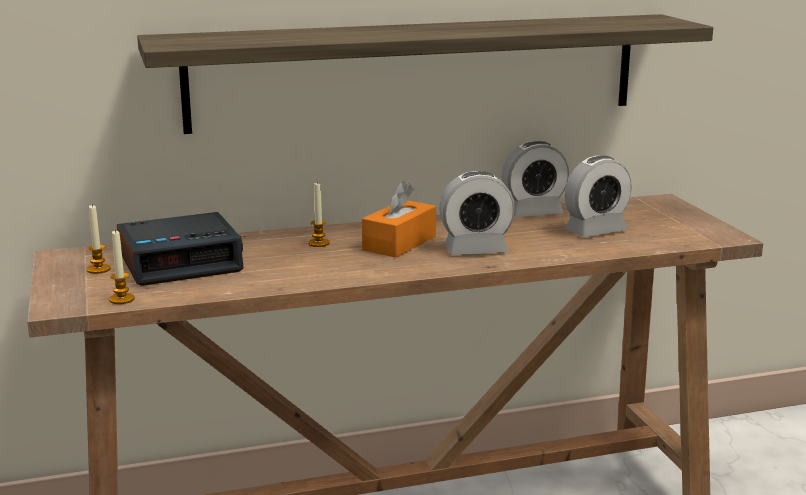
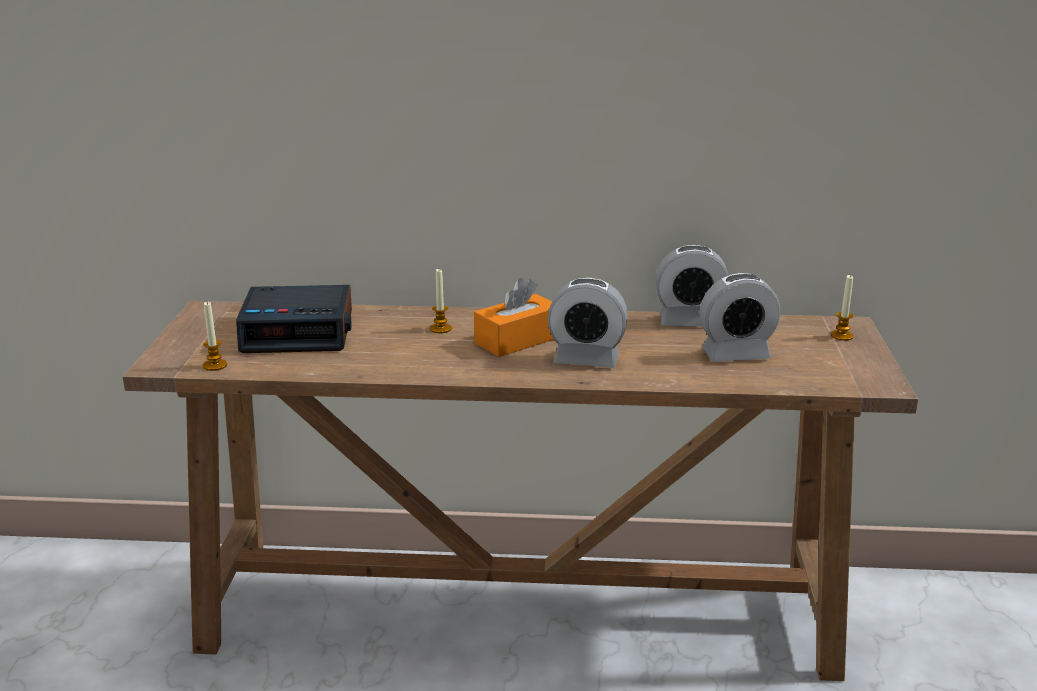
camera: 20 degrees right, 5 degrees up
candle [87,205,111,274] -> candle moved to [831,274,854,341]
shelf [137,14,713,134] -> none

